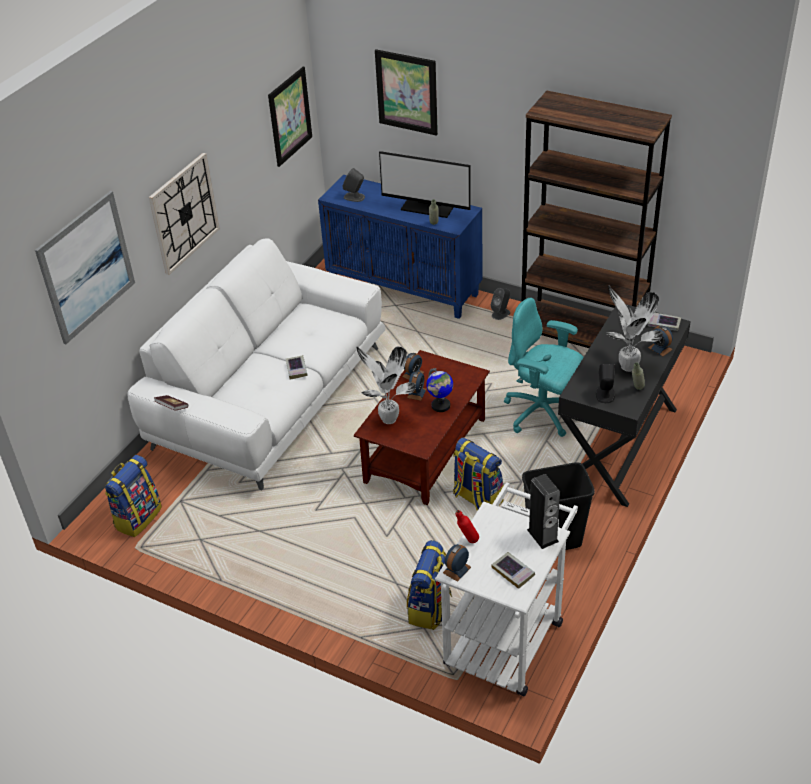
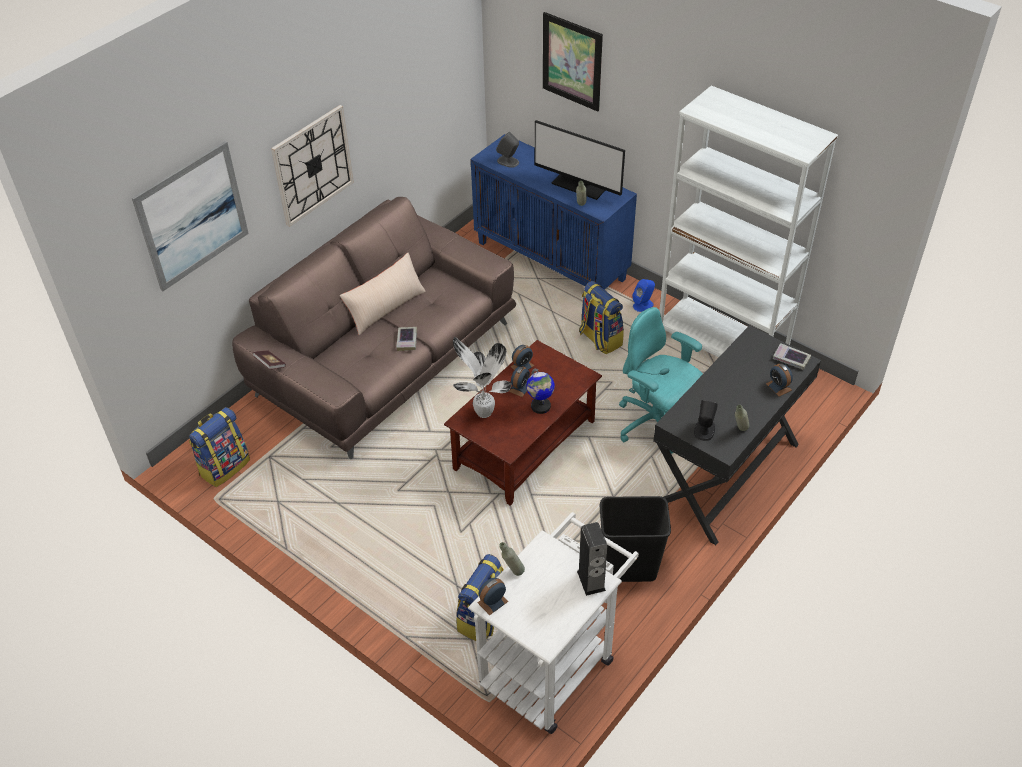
camera: 10 degrees right, 5 degrees up
white sofa [127,238,386,490] -> brown sofa [232,197,516,459]
picture [268,67,312,167] -> none
backpack [453,438,504,511] -> backpack moved to [579,281,624,355]
red bottle [455,510,479,543] -> grey bottle [499,542,525,576]
grey speaker [491,288,510,320] -> blue speaker [633,279,655,312]
book [491,552,535,589] -> none
brown bookcase [521,91,672,348] -> white bookcase [659,86,838,358]
potted plant [606,285,663,372] -> none
none -> beige pillow [340,253,426,335]

